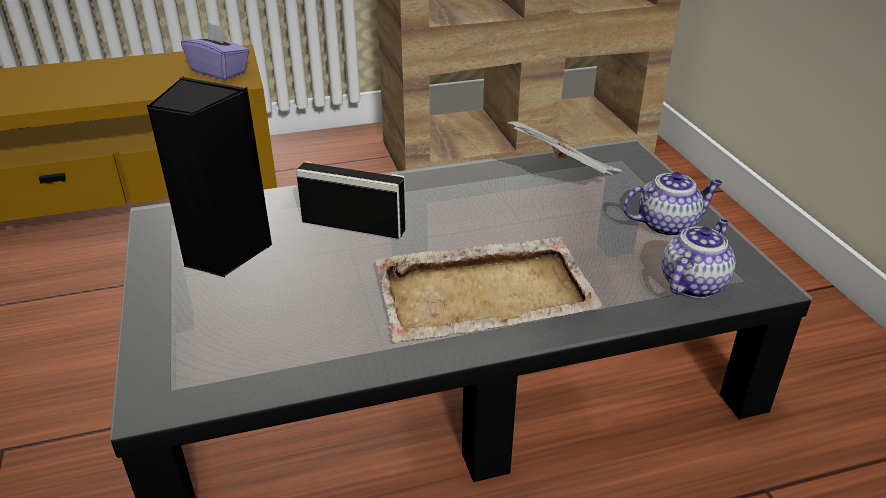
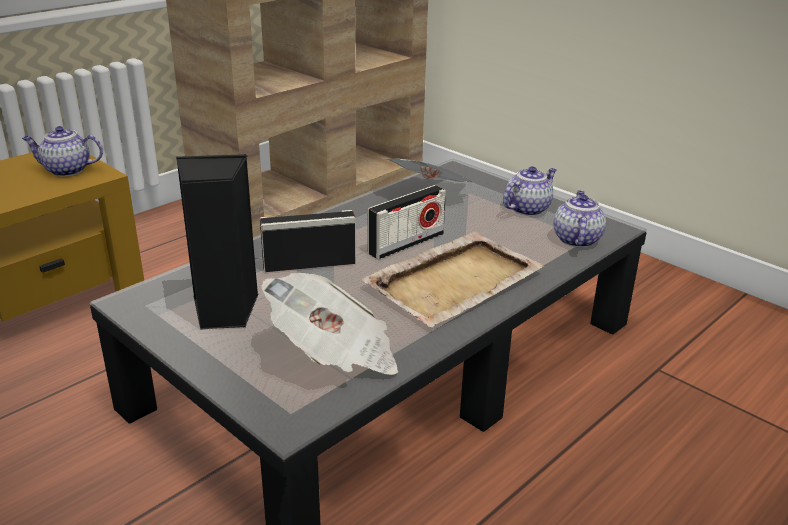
camera: 30 degrees left, 5 degrees down
purple tissue box [181,23,249,80] -> teapot [22,126,103,176]
none -> newspaper [262,273,398,375]
none -> radio [368,185,446,260]

